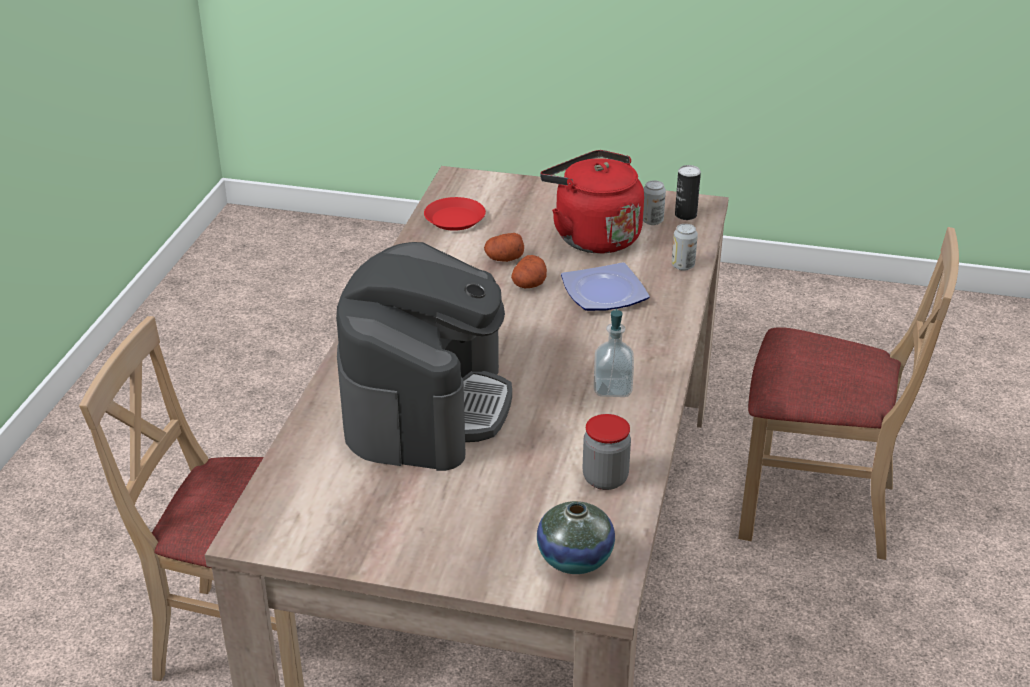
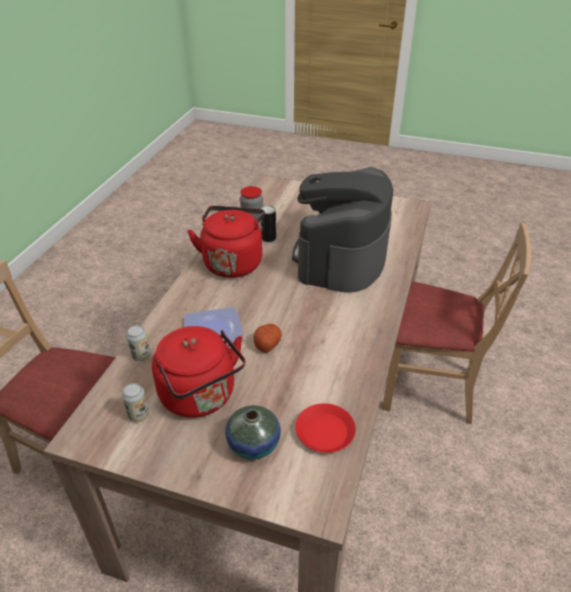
camera: 175 degrees left, 5 degrees up
potato [484,233,524,262] -> none
vase [537,501,615,574] -> vase moved to [225,405,281,460]
soap dispenser [594,309,634,397] -> red kettle [187,206,265,278]
can [675,165,701,220] -> can moved to [261,205,276,242]

